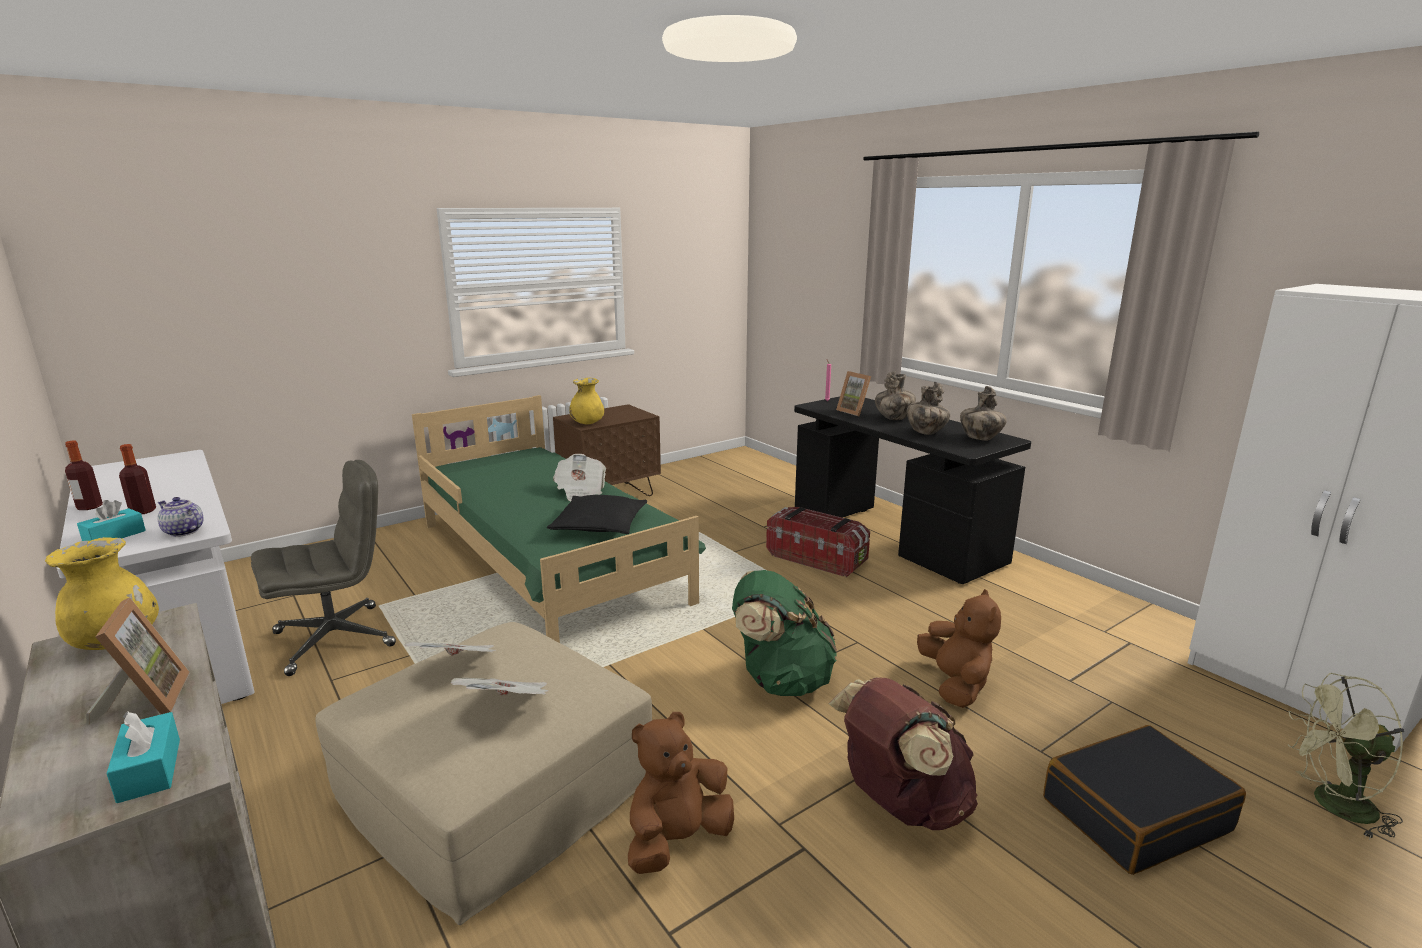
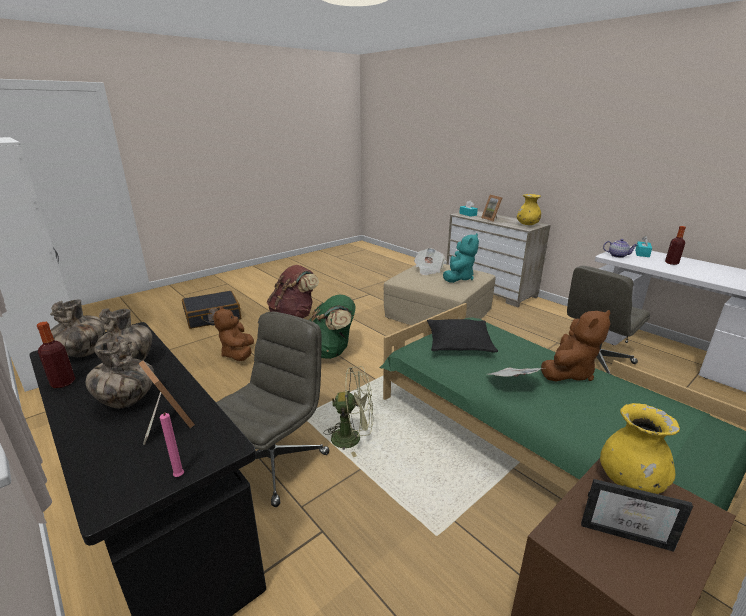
camera: 175 degrees right, 5 degrees up
bottle [65,441,103,510] -> bottle moved to [37,322,75,388]
newspaper [405,642,497,656] -> turquoise plush toy [443,233,479,283]
brown plush toy [628,712,734,874] -> brown plush toy moved to [541,310,611,382]
storage box [766,507,870,577] -> grey office chair [216,312,329,507]
green fan [1287,673,1404,838] -> green fan moved to [324,366,373,457]
none -> picture frame [581,479,693,552]

